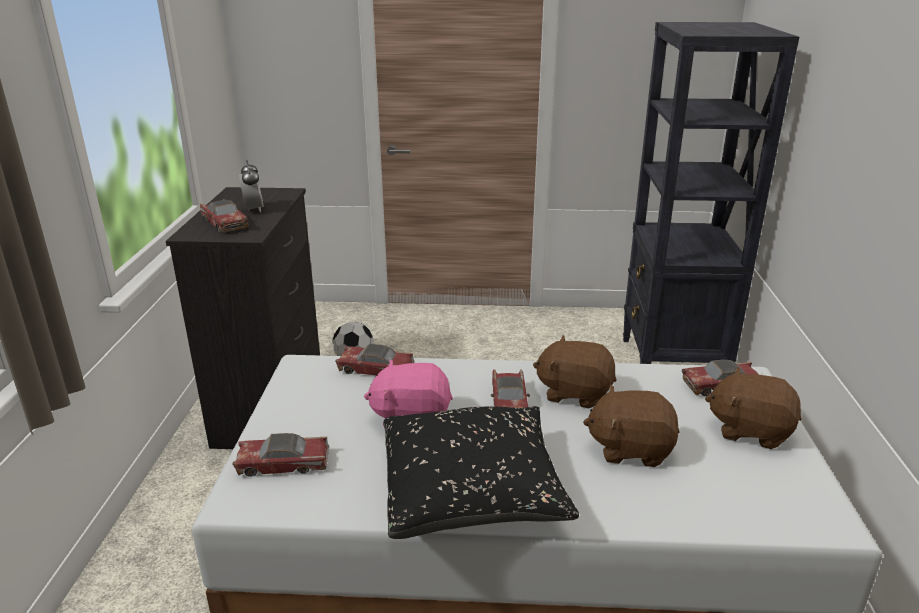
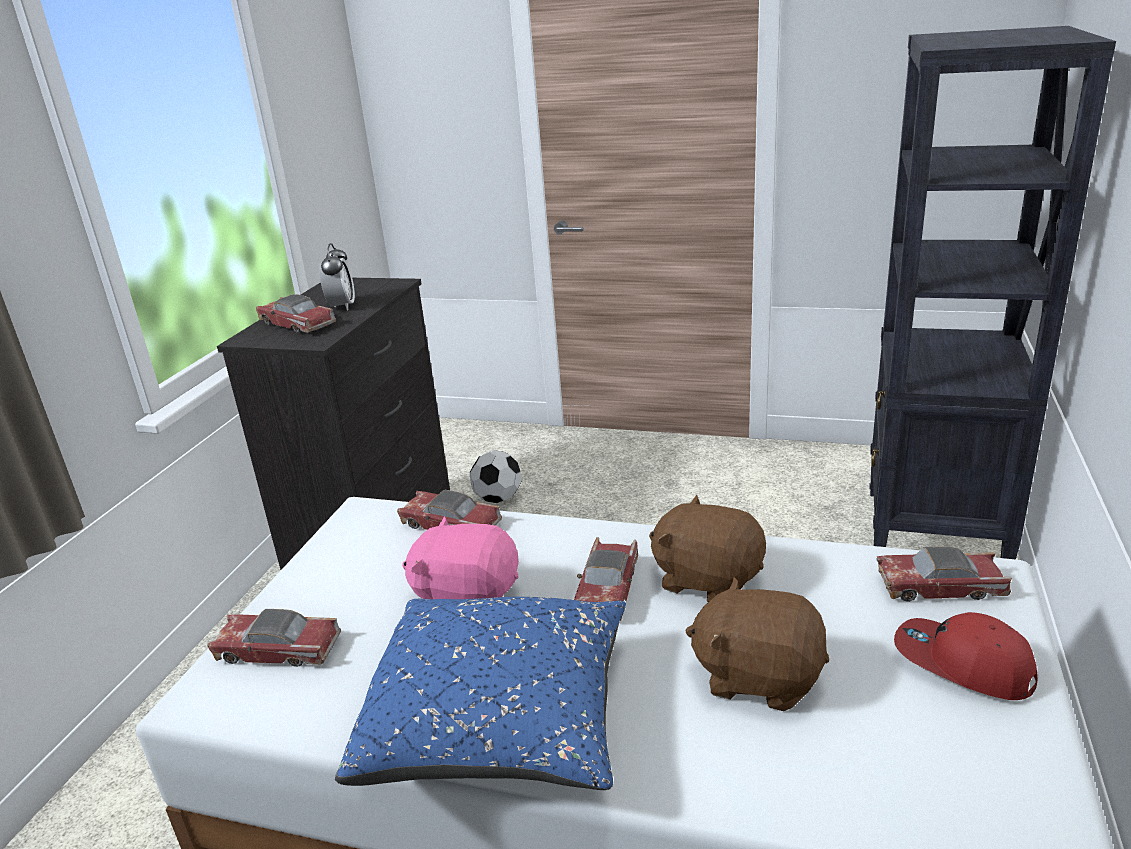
camera: 15 degrees right, 0 degrees up
toy car [200,199,249,233] -> toy car turned 150 degrees clockwise [256,294,336,333]
black pillow [383,406,579,539] -> blue pillow [335,597,626,790]
brown plush toy [705,367,802,449] -> red cap [894,612,1038,700]

